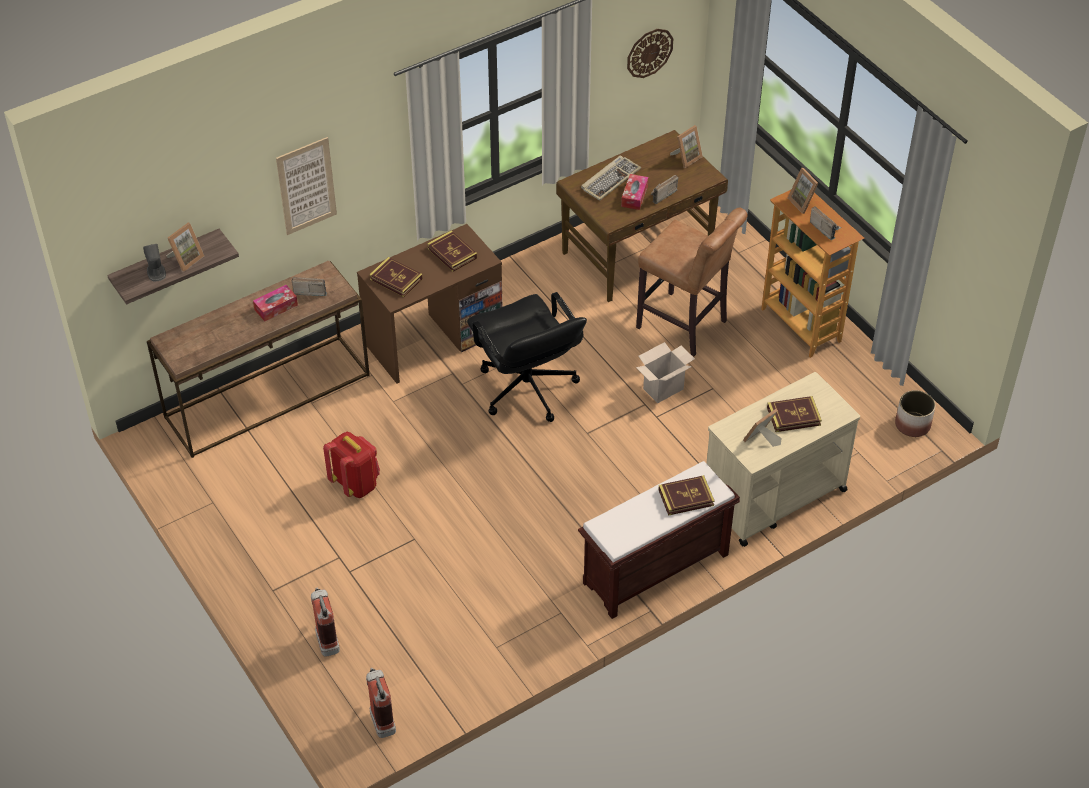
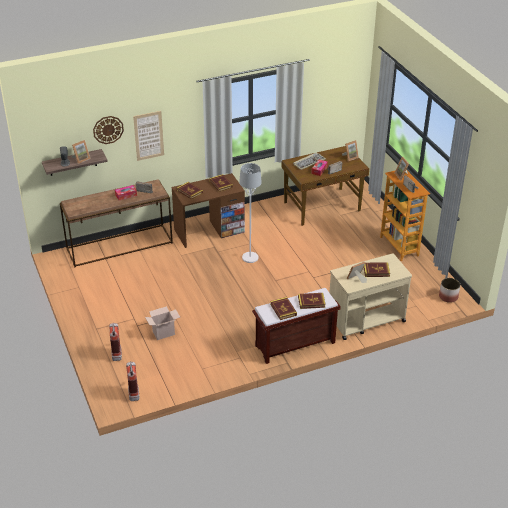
camera: 10 degrees right, 10 degrees down
red backpack [323,432,380,498] -> none
black office chair [467,292,587,422] -> white floor lamp [239,163,262,263]
wall clock [627,29,674,78] -> wall clock moved to [93,116,124,144]
brown stool [636,207,748,356] -> none
cardboard box [636,342,695,403] -> cardboard box moved to [145,306,180,340]
none -> book [270,297,297,320]

